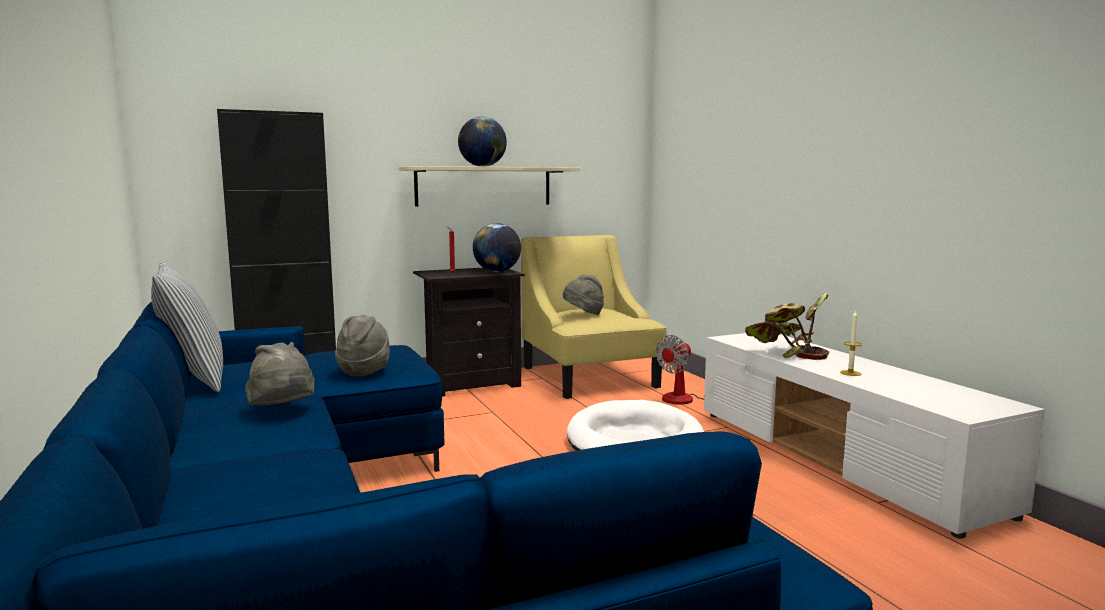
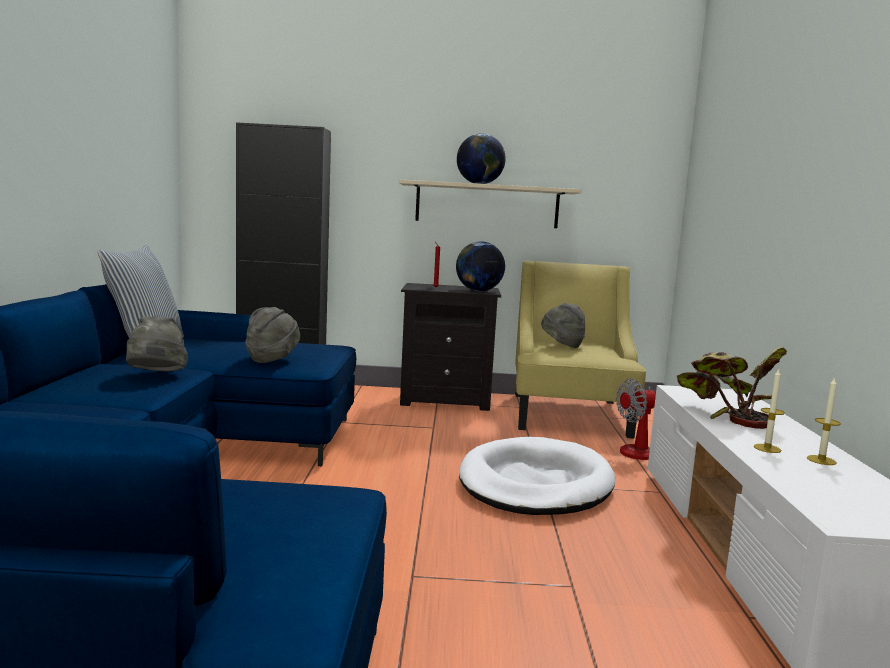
camera: 25 degrees right, 0 degrees up
none -> candle [807,377,841,465]

